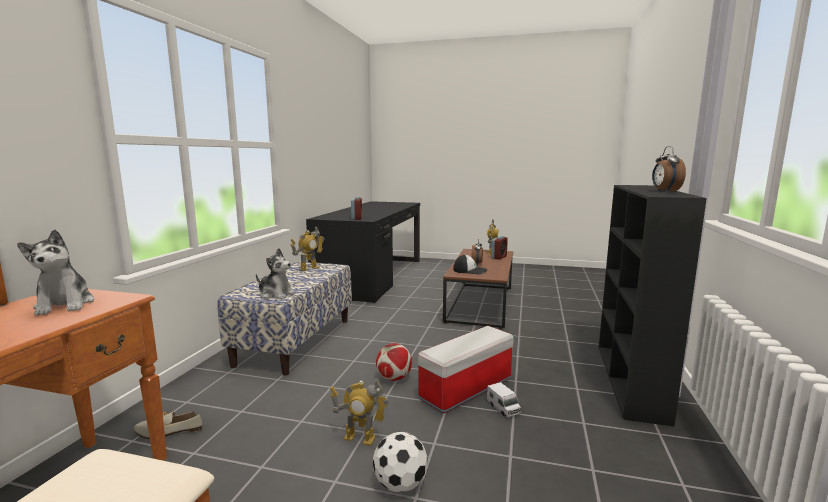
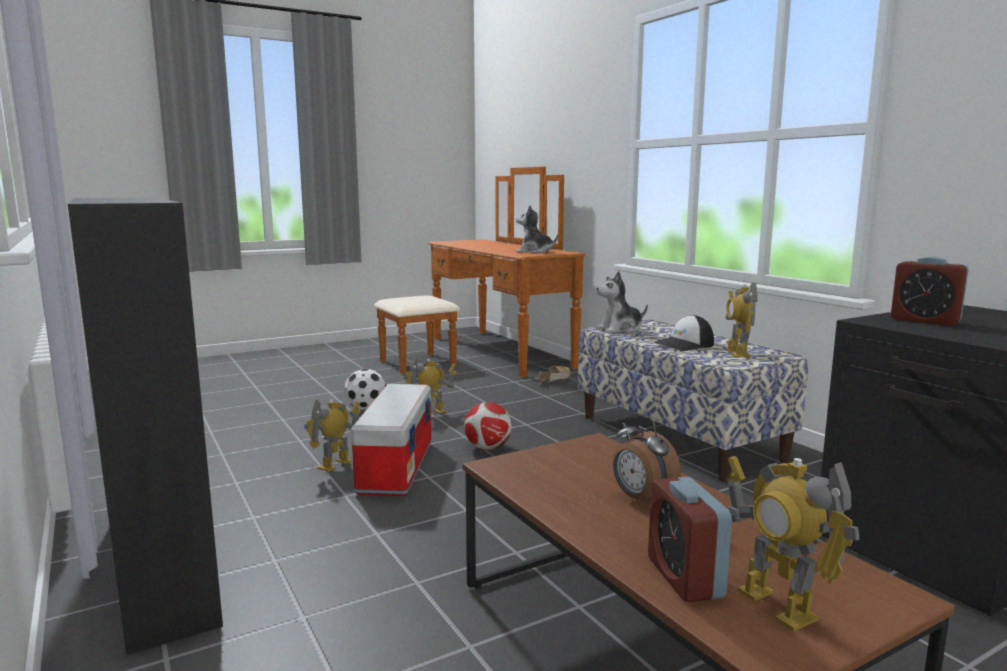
camera: 135 degrees right, 0 degrees up
cap [453,255,487,274] -> cap moved to [654,315,714,351]
toy truck [487,382,521,417] -> toy robot [304,400,361,472]
alarm clock [652,146,686,192] -> none

